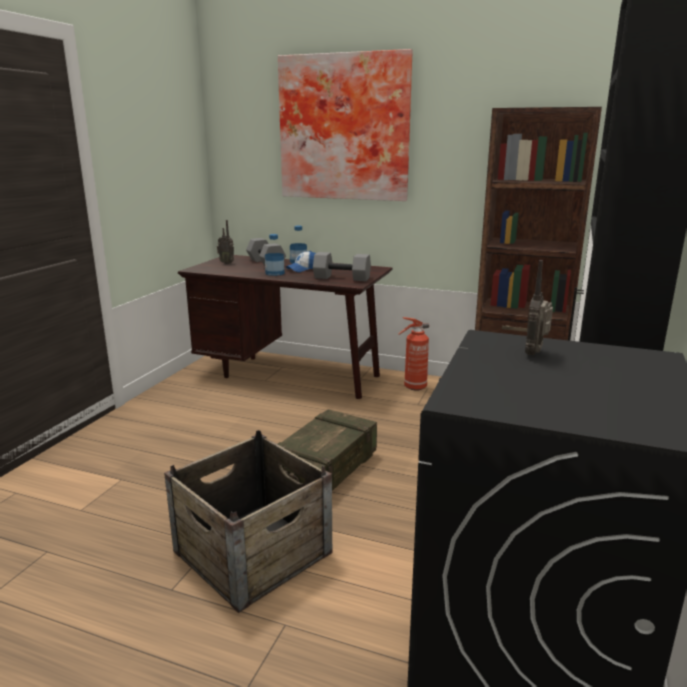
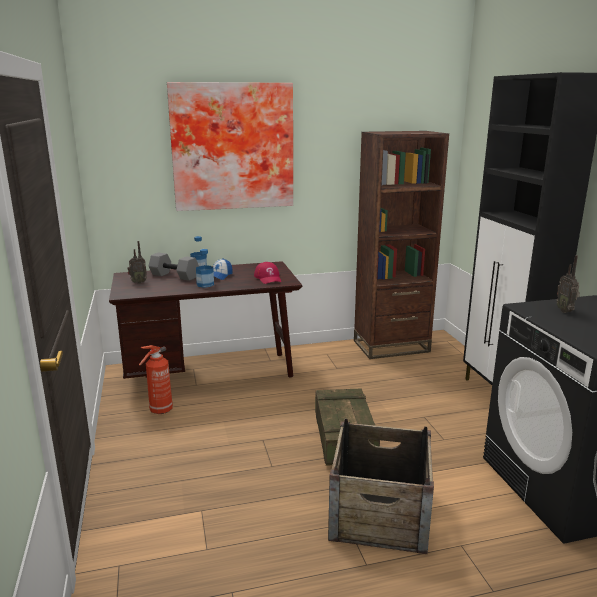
camera: 35 degrees left, 0 degrees up
grey dumbbell [313,252,371,281] -> red cap [254,262,281,284]
fire extinguisher [398,317,429,391] -> fire extinguisher moved to [139,345,173,414]

